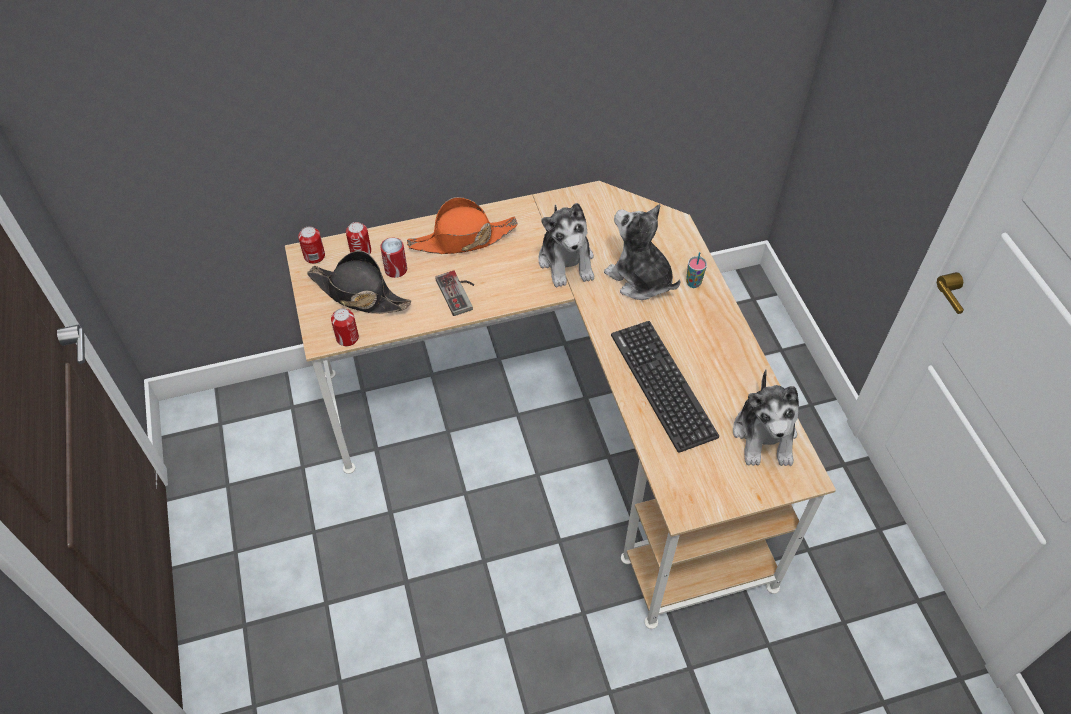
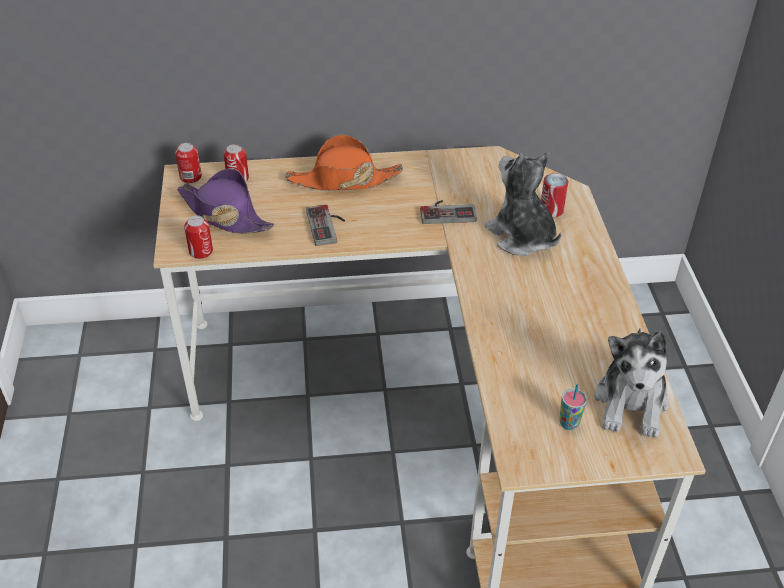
camera: 10 degrees right, 10 degrees down
black hat [307,251,411,314] -> purple hat [177,168,274,234]
can [380,238,407,278] -> can moved to [541,173,568,217]
plush toy [538,203,594,288] -> game controller [420,200,477,224]
keyboard [611,321,719,453] -> none
cup [686,252,707,288] -> cup moved to [559,384,587,430]

